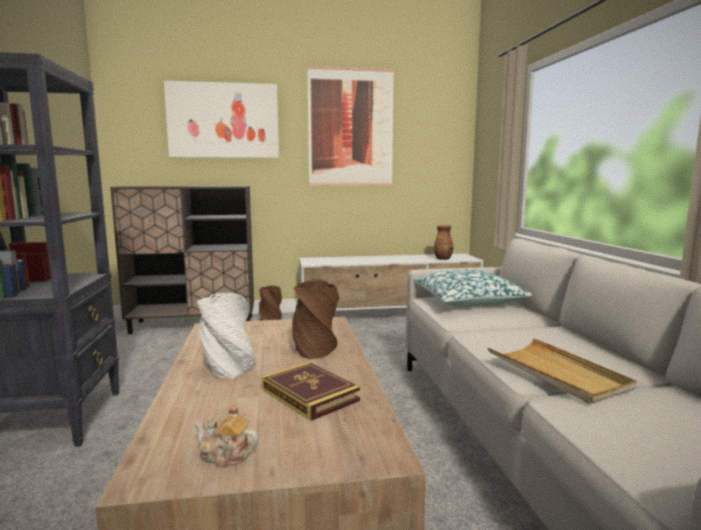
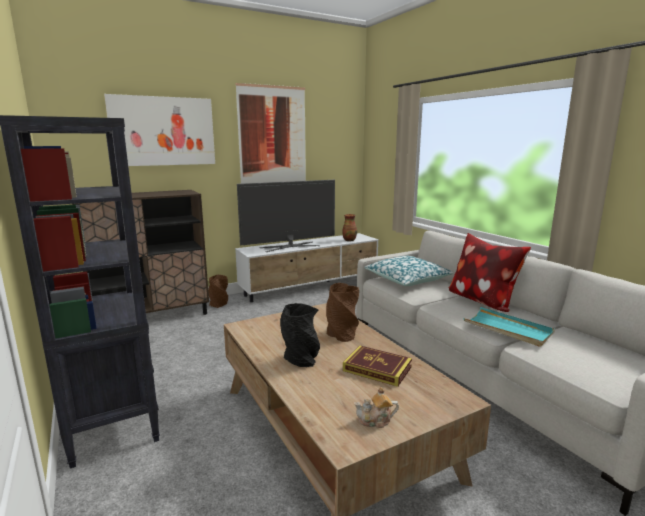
camera: 20 degrees left, 5 degrees up
white vase [197,293,256,379] -> black vase [280,303,320,367]
beige tray [488,338,637,404] -> turquoise tray [464,307,555,347]
none -> television [237,180,335,252]
none -> pillow [448,233,531,312]

